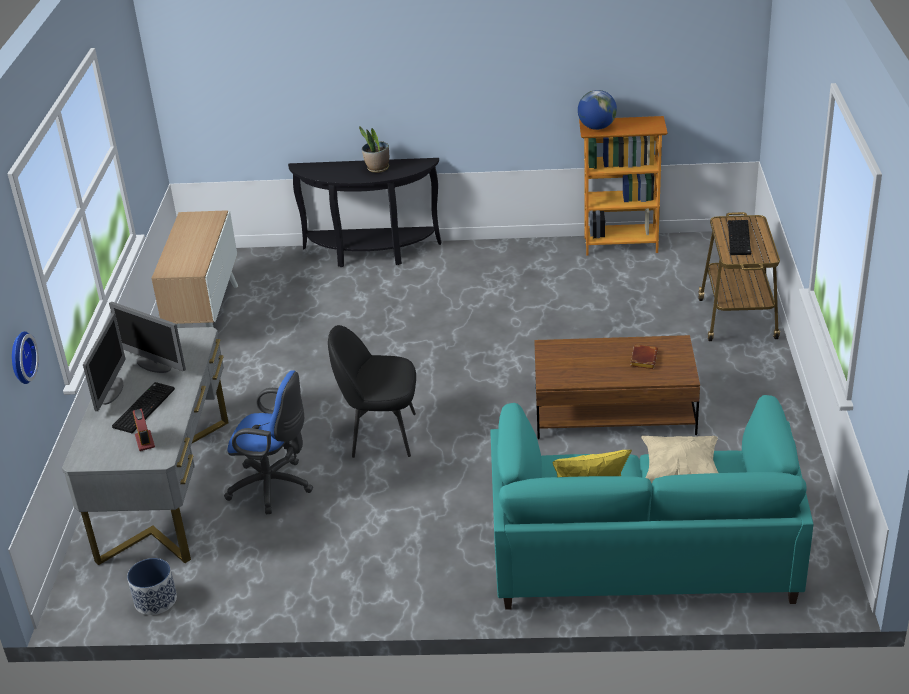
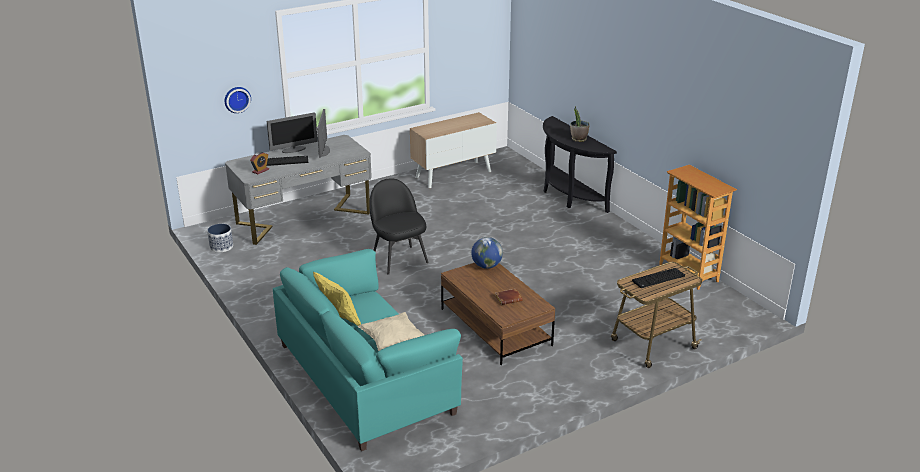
camera: 55 degrees right, 5 degrees down
blue office chair [224,370,313,514] -> none
globe [578,90,617,130] -> globe moved to [471,237,503,269]

